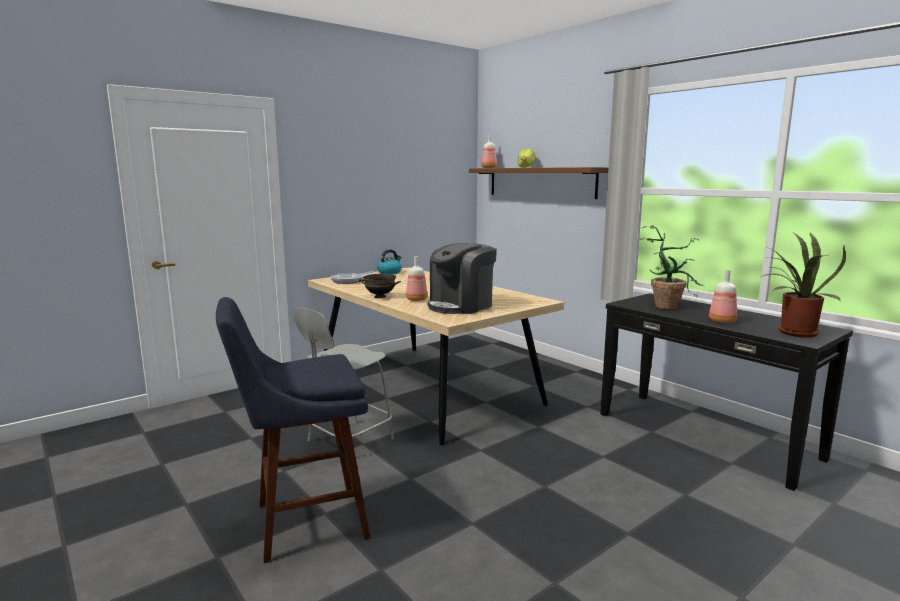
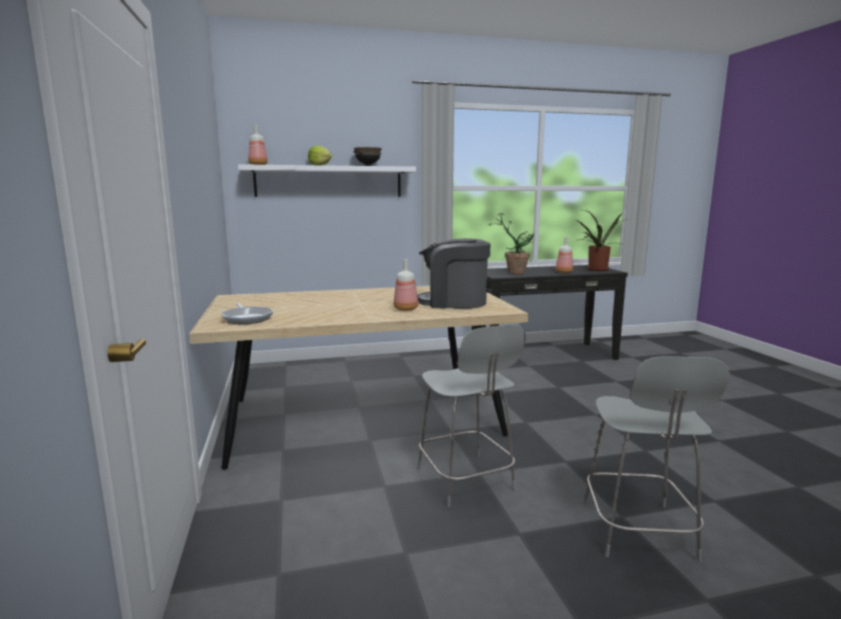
camera: 65 degrees left, 0 degrees up
blue stool [216,297,371,563] -> grey chair [584,356,730,562]
black bowl [359,274,401,298] -> black bowl moved to [353,147,382,166]
kettle [377,249,402,274] -> none
coffee machine [428,243,497,314] -> coffee machine turned 120 degrees clockwise [417,238,490,309]
brown shelf [469,167,608,199] -> white shelf [238,164,416,197]

